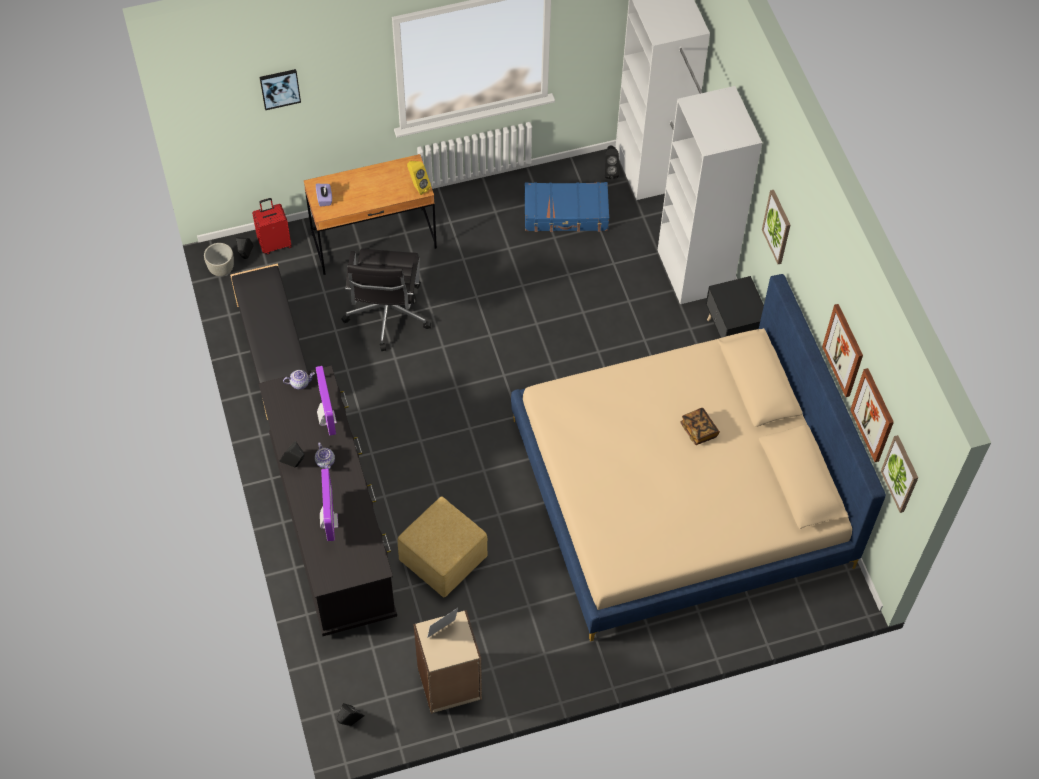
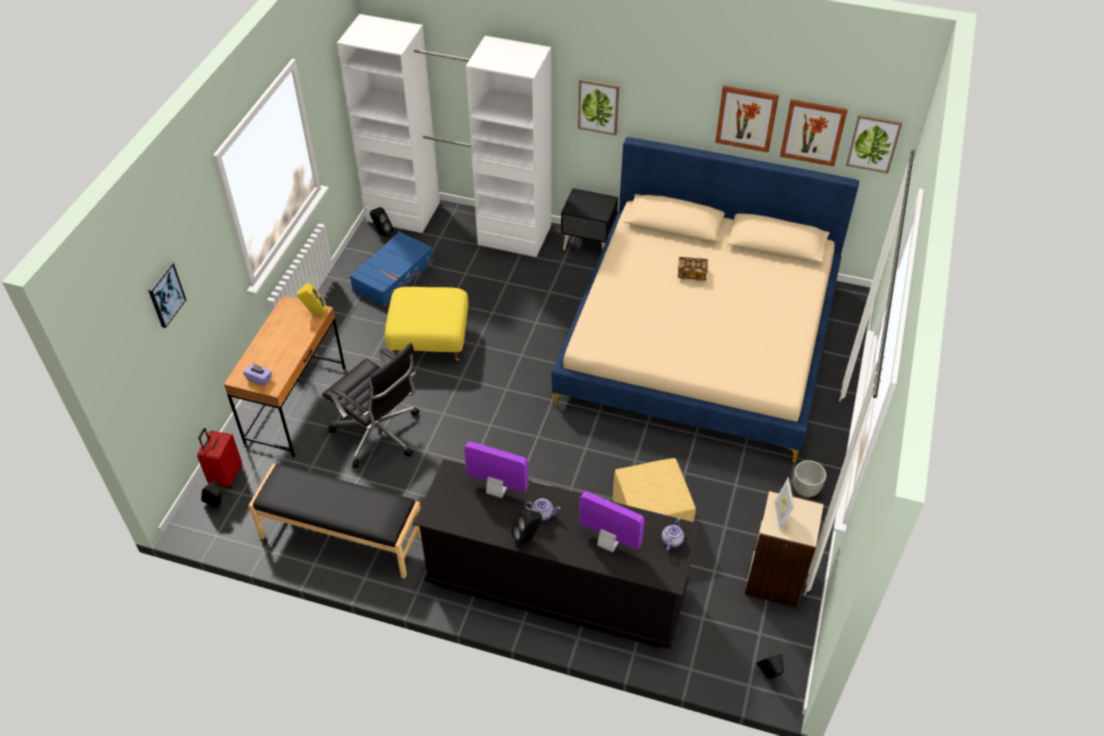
camera: 55 degrees left, 10 degrees down
grey planter [204,243,234,276] -> grey planter moved to [793,460,826,497]
teapot [283,370,315,390] -> teapot moved to [662,517,684,551]
none -> yellow ottoman [385,287,468,361]

